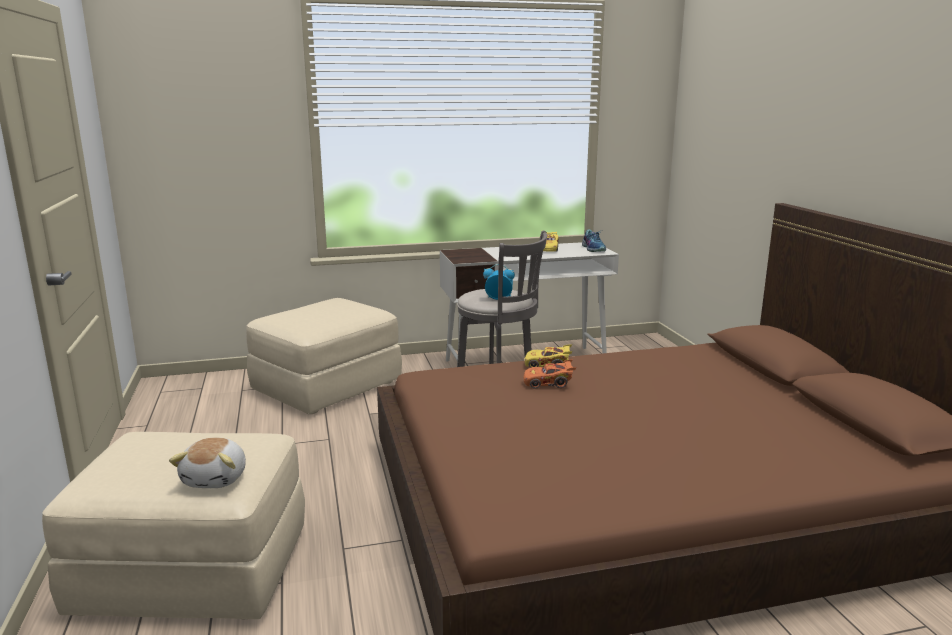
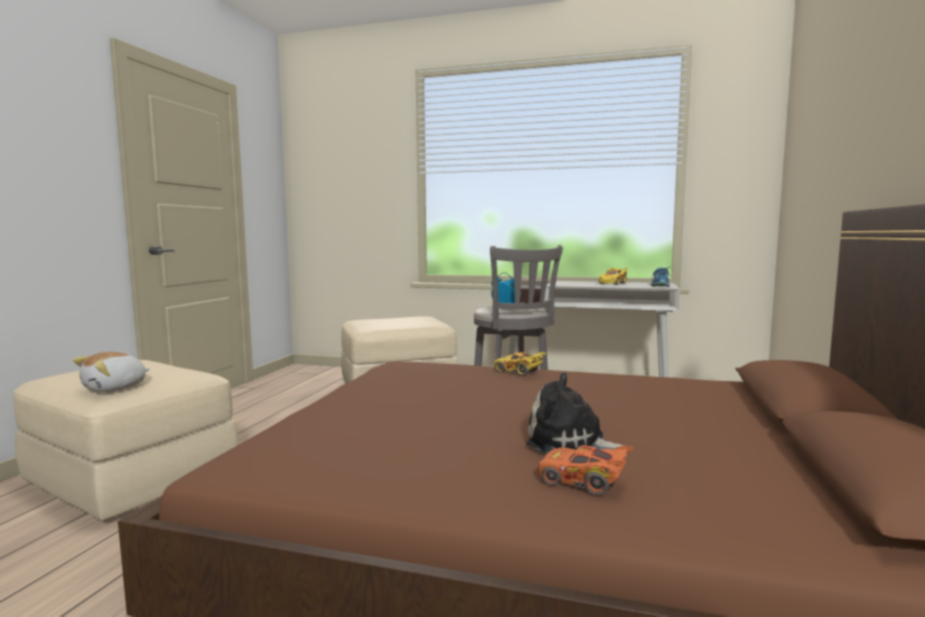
camera: 30 degrees right, 10 degrees down
orange toy car [524,359,577,389] -> orange toy car moved to [538,446,634,495]
none -> plush toy [526,373,633,454]

